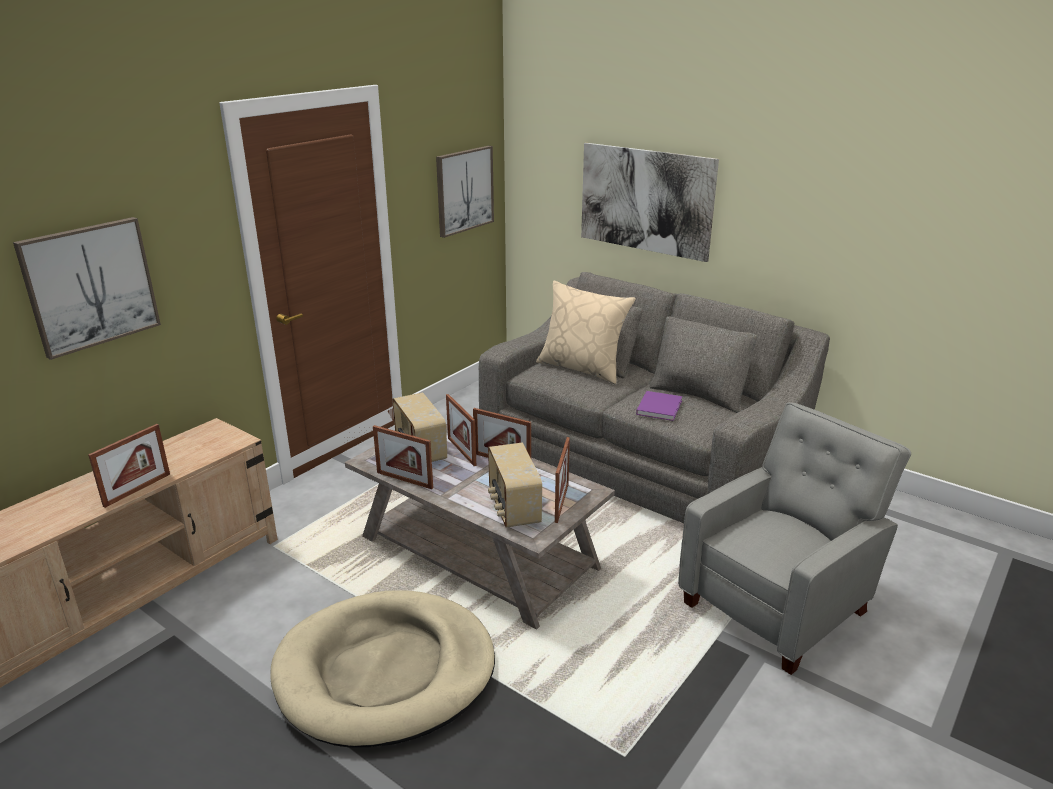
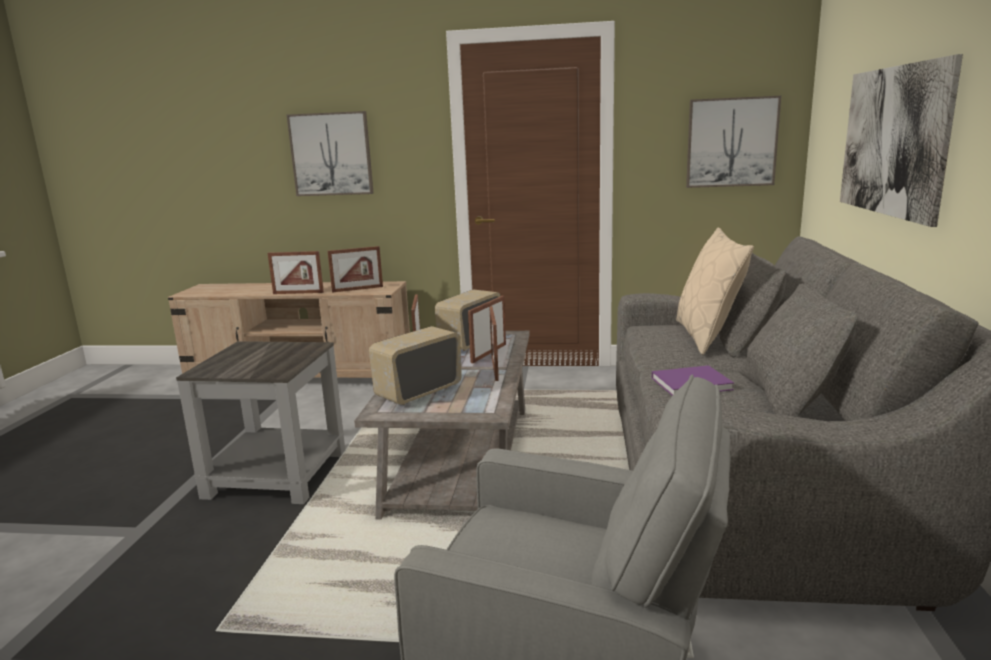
camera: 60 degrees right, 10 degrees down
beige dog bed [270,590,495,748] -> grey side table [176,341,345,504]
picture frame [555,437,570,523] -> picture frame moved to [327,246,383,293]

